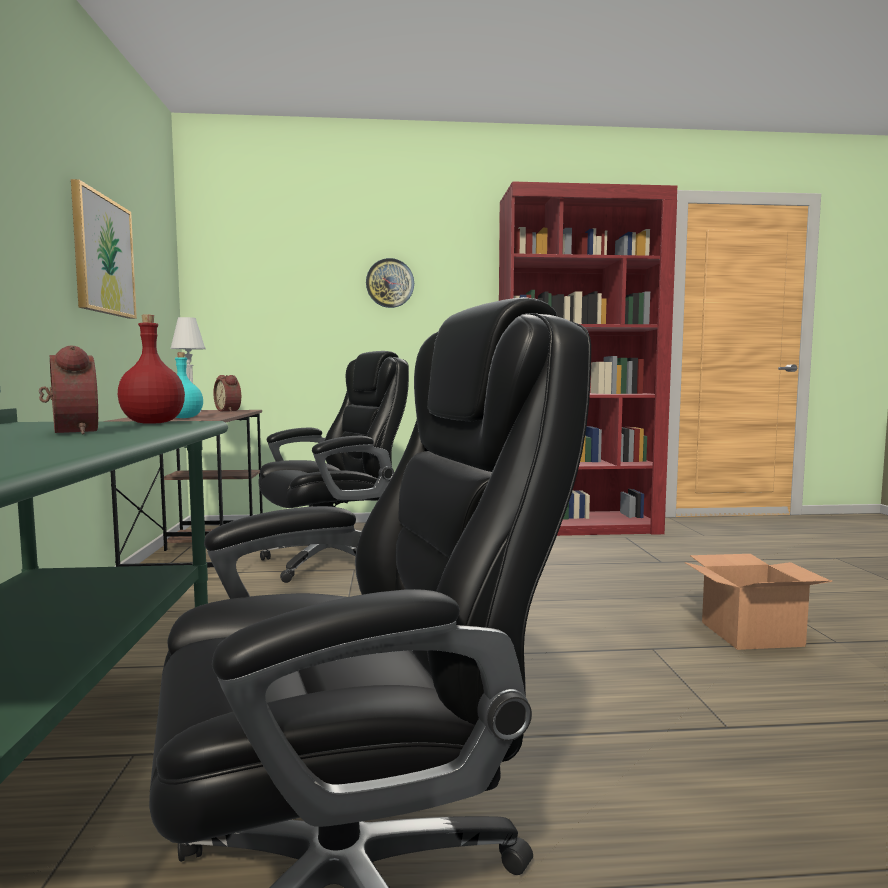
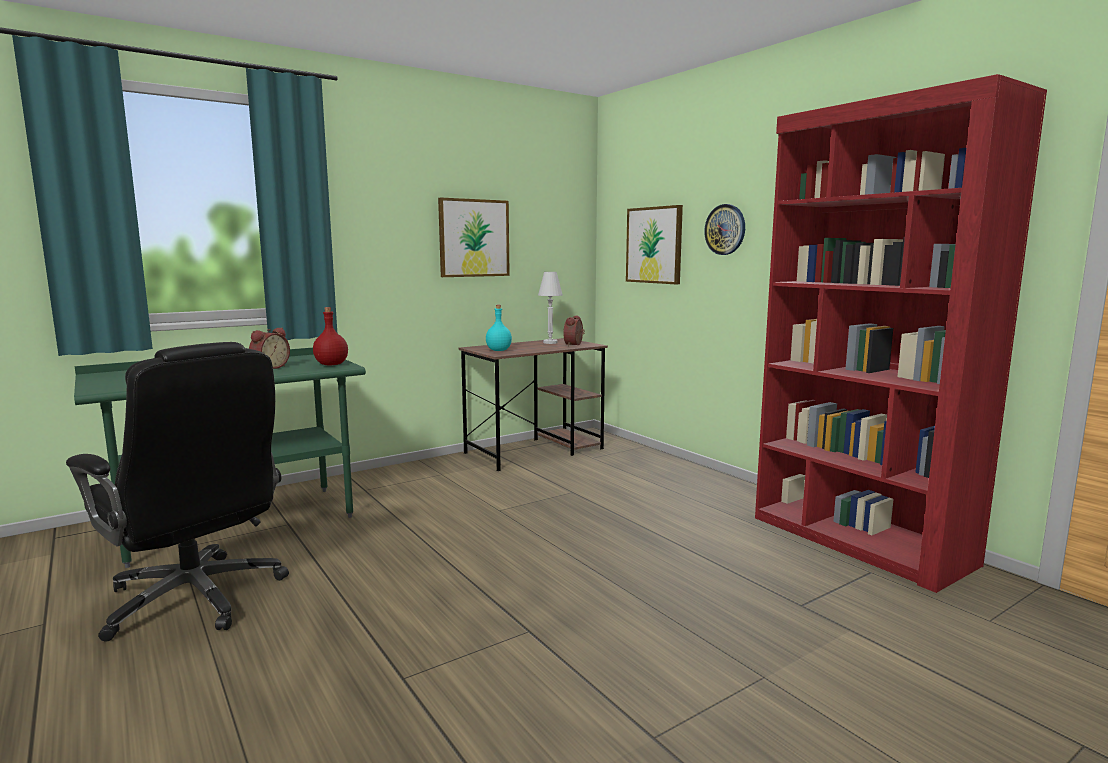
camera: 60 degrees right, 5 degrees up
black office chair [258,351,409,583] -> none
cardboard box [684,554,832,650] -> none
none -> picture [626,205,683,284]

